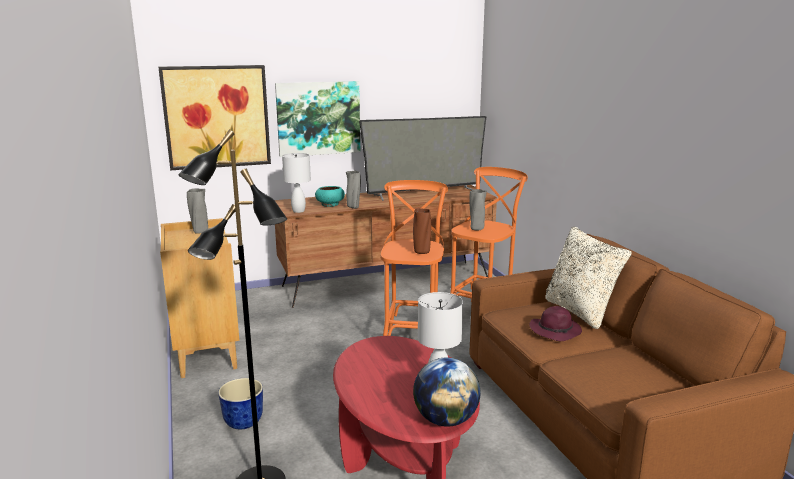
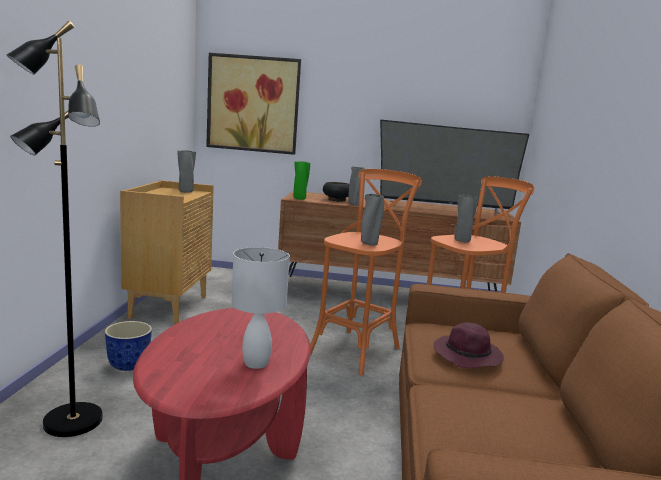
camera: 25 degrees right, 5 degrees down
picture [275,81,360,157] -> none
white table lamp [282,153,311,213] -> green vase [293,161,310,200]
turquoise bowl [315,186,345,207] -> black bowl [323,182,349,201]
brown vase [413,208,431,254] -> grey vase [361,194,384,246]
globe [413,357,480,427] -> none
beige pillow [545,226,632,329] -> none

